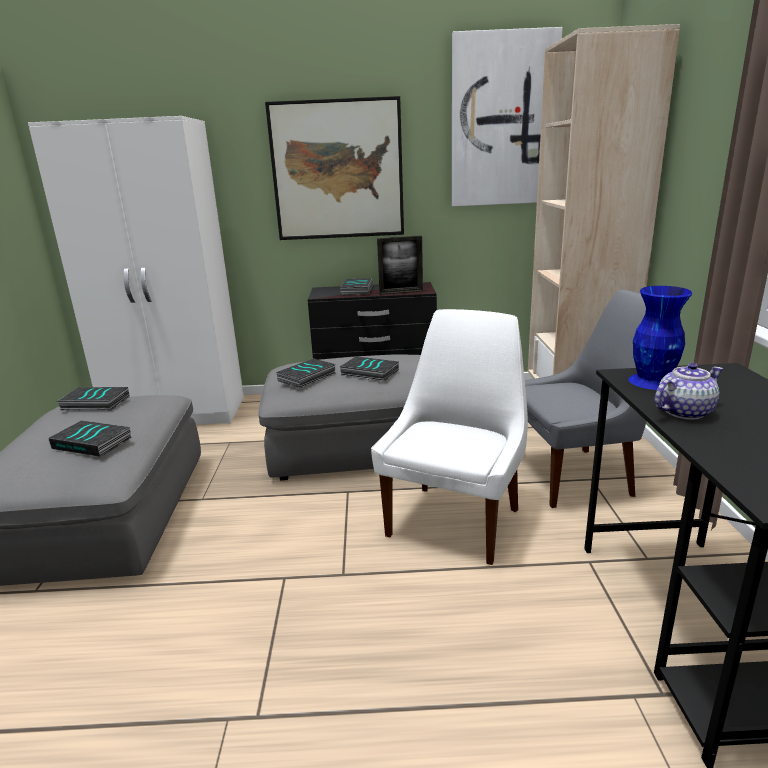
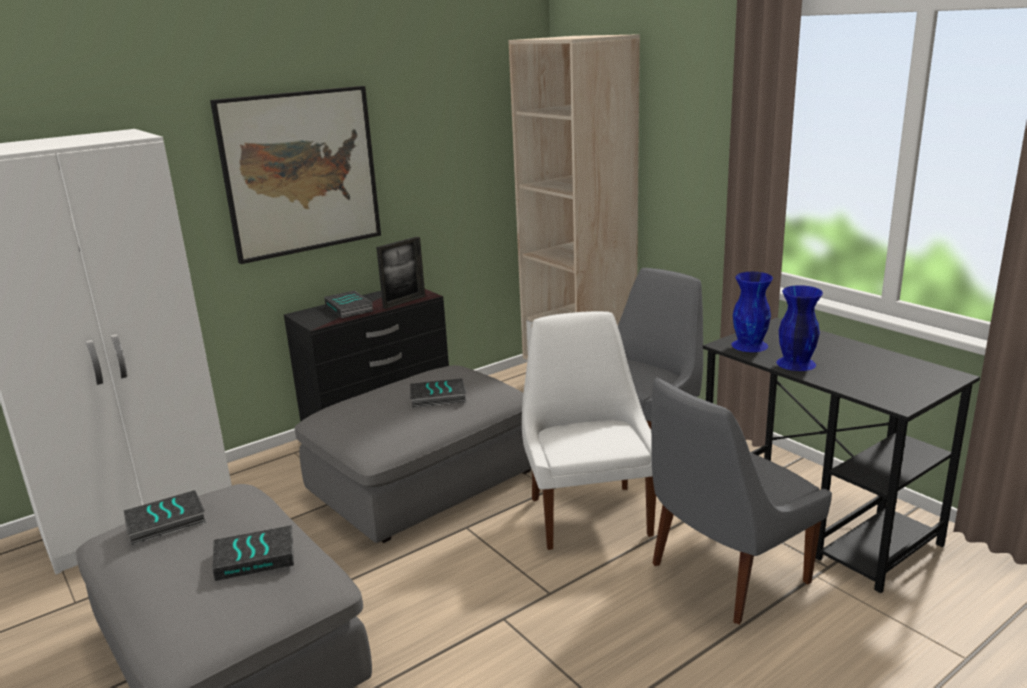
camera: 35 degrees left, 0 degrees up
book [277,358,336,388] -> none
picture [452,27,563,207] -> none
teapot [654,363,723,420] -> blue vase [777,285,823,371]
none -> grey chair [651,377,832,625]

